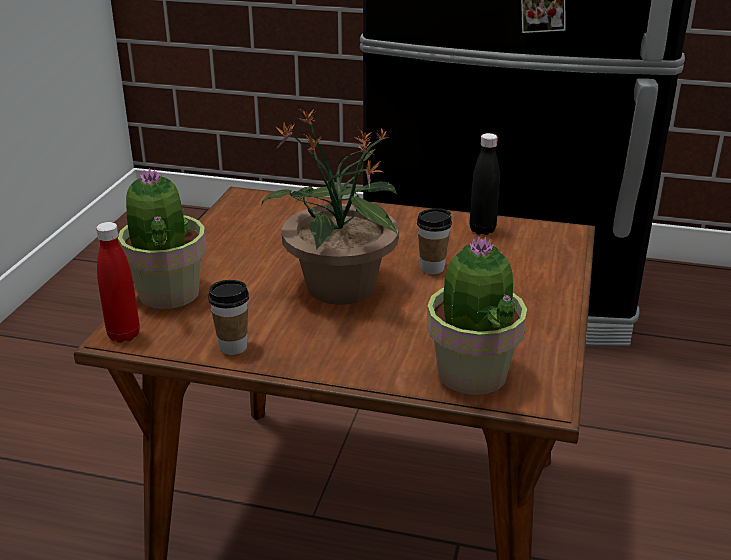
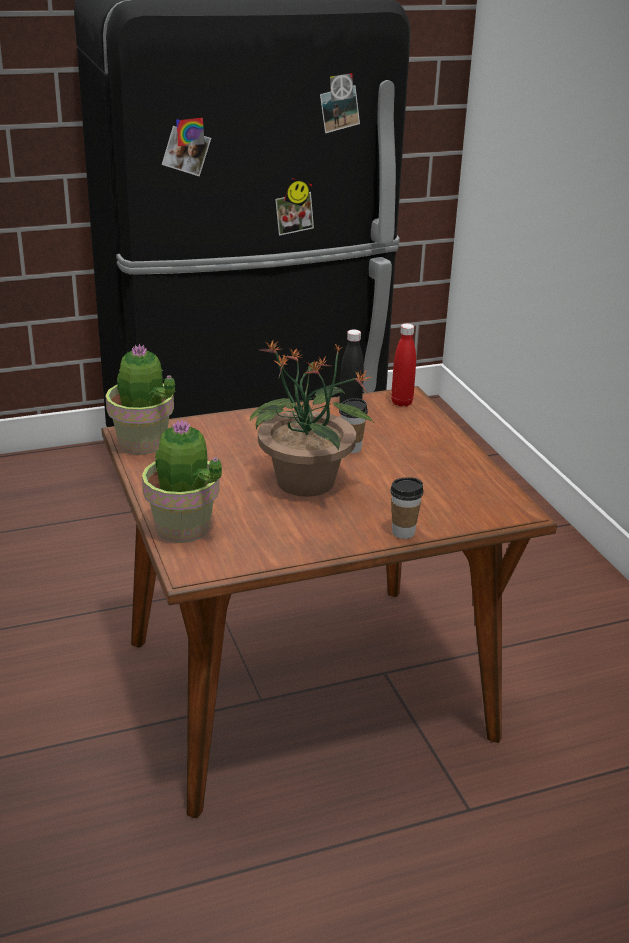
camera: 35 degrees left, 0 degrees up
red bottle [96,222,140,343] -> red bottle moved to [391,324,416,407]
cup [208,280,249,355] -> cup moved to [390,477,424,539]
potted plant [427,236,527,395] -> potted plant moved to [105,343,175,455]

